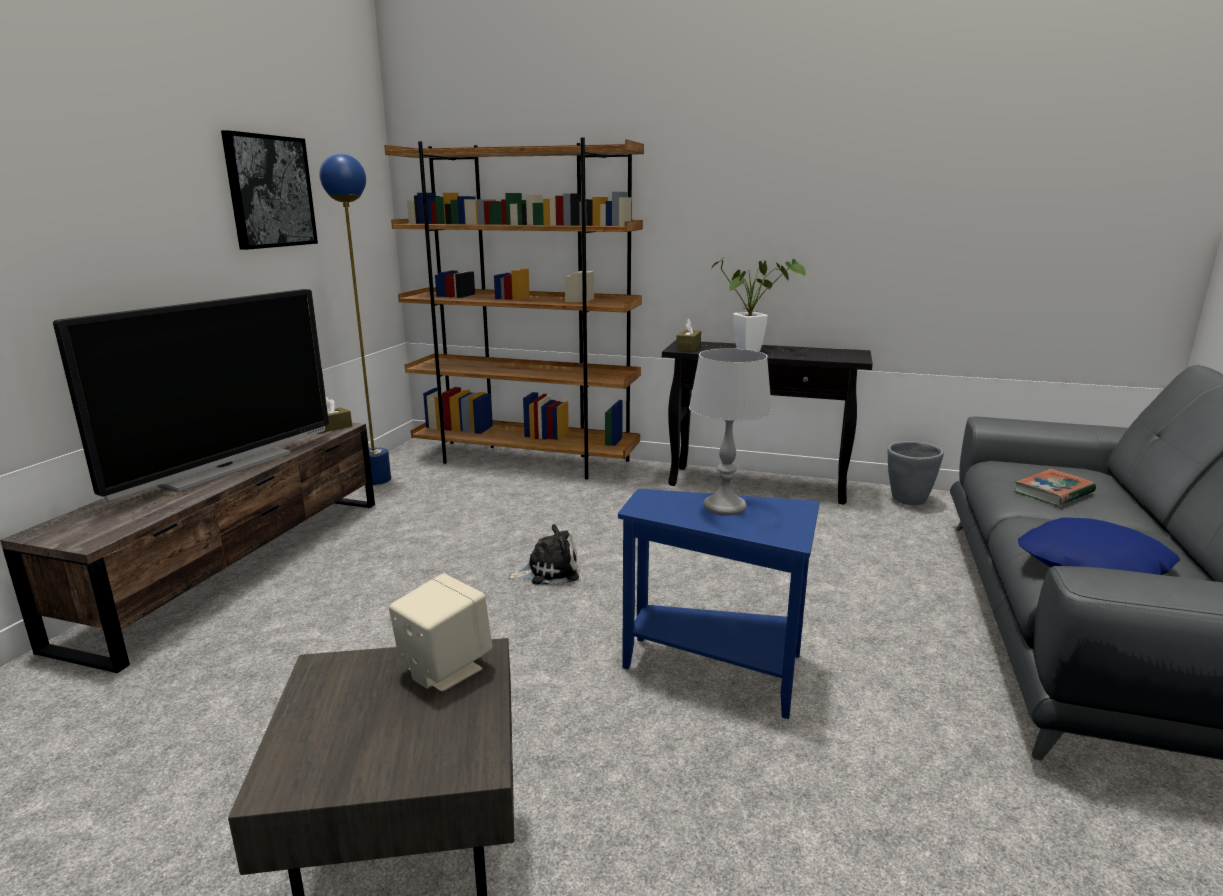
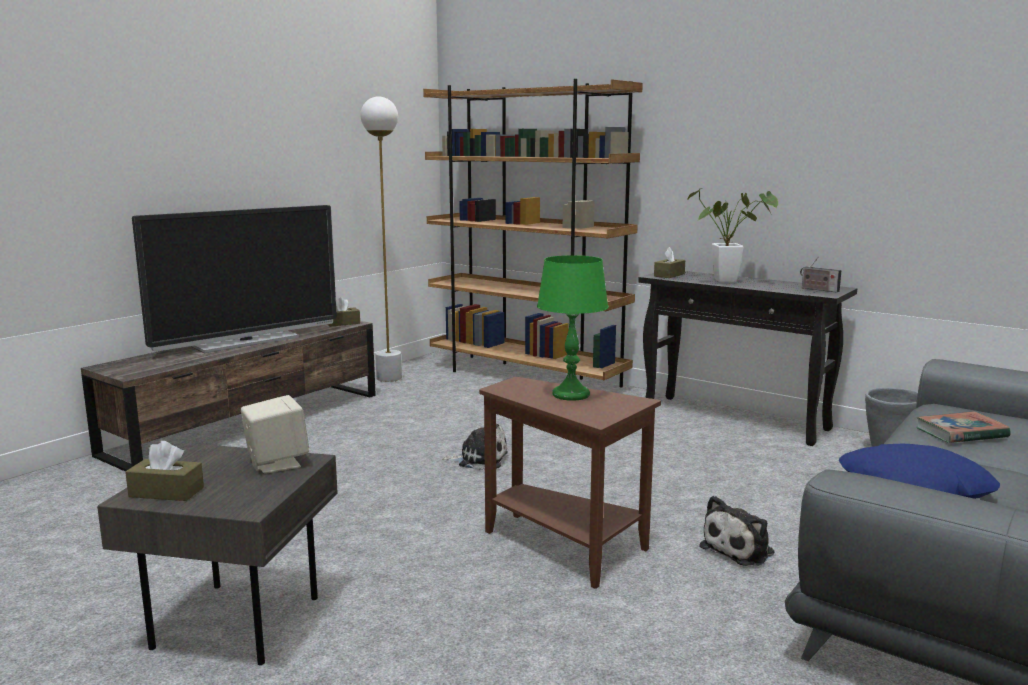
camera: 20 degrees right, 5 degrees down
picture [221,130,318,250] -> none
blue floor lamp [319,153,391,485] -> white floor lamp [360,96,402,382]
blue side table [618,489,820,719] -> brown side table [479,377,661,589]
grey table lamp [689,348,772,516] -> green table lamp [537,255,609,401]
none -> brown tissue box [125,441,204,501]
none -> plush toy [700,496,775,566]
none -> radio [800,256,842,293]

